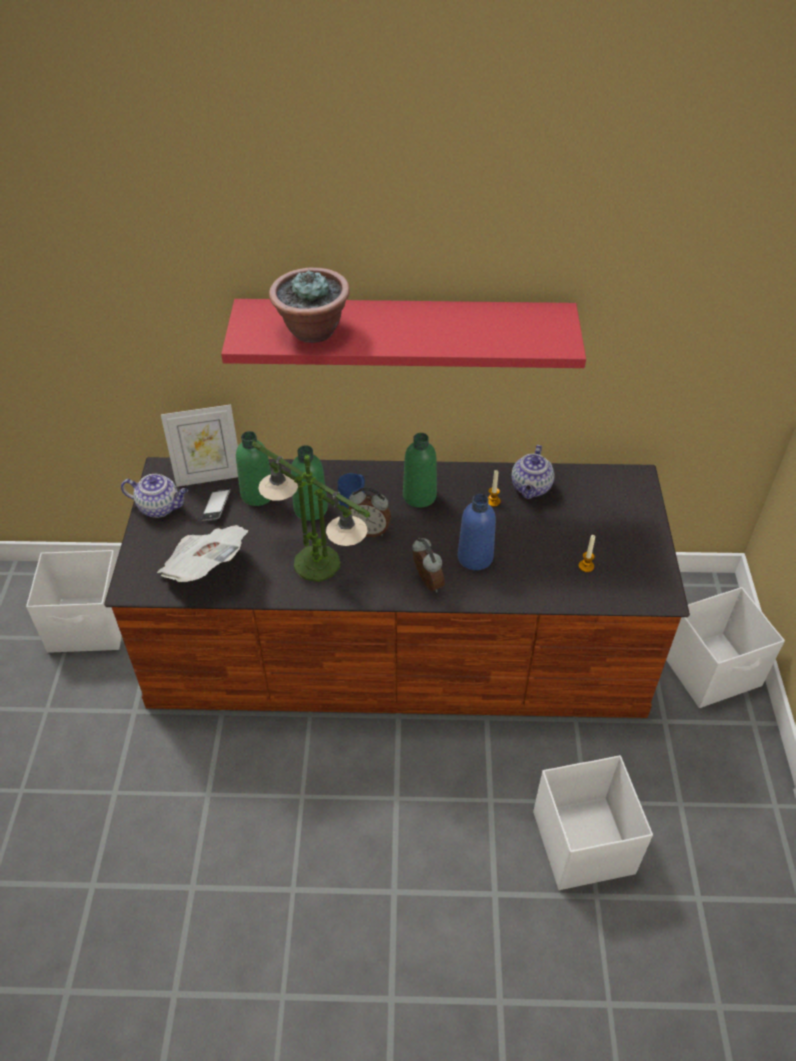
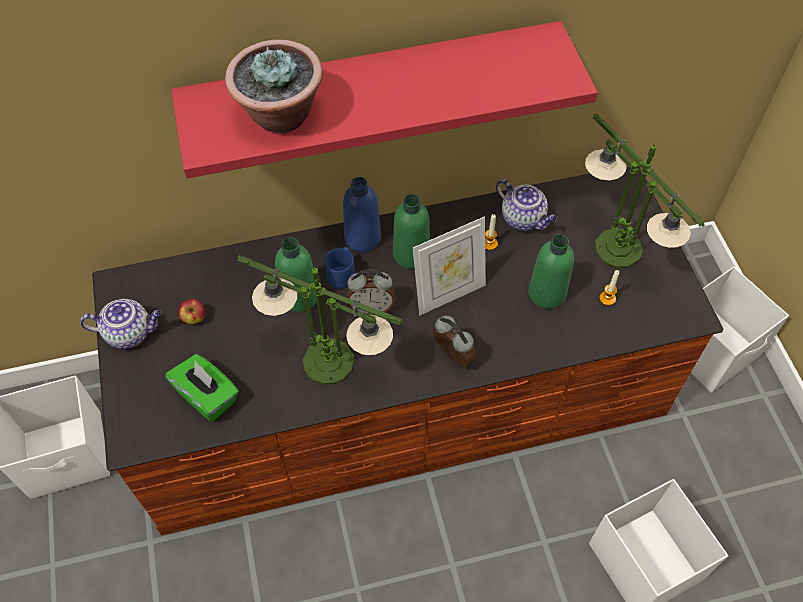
camera: 15 degrees left, 10 degrees up
newspaper [157,525,248,582] -> green tissue box [165,354,239,422]
picture frame [161,404,238,487] -> picture frame moved to [413,217,486,315]
phone [201,488,231,521] -> apple [178,299,205,324]
green bottle [236,431,271,506] -> green bottle moved to [528,234,574,309]
blue bottle [458,494,496,570] -> blue bottle moved to [343,177,381,252]
teapot [511,445,555,499] -> teapot turned 45 degrees counterclockwise [496,179,557,231]
none -> table lamp [585,114,705,269]

